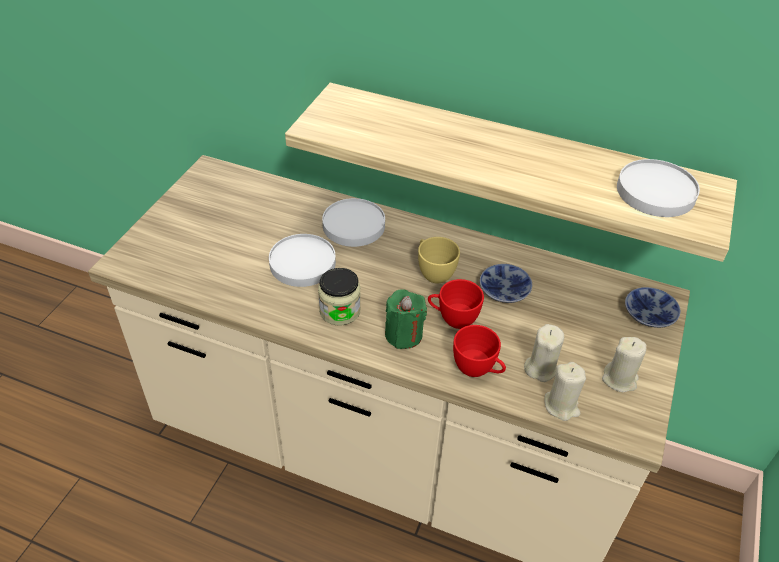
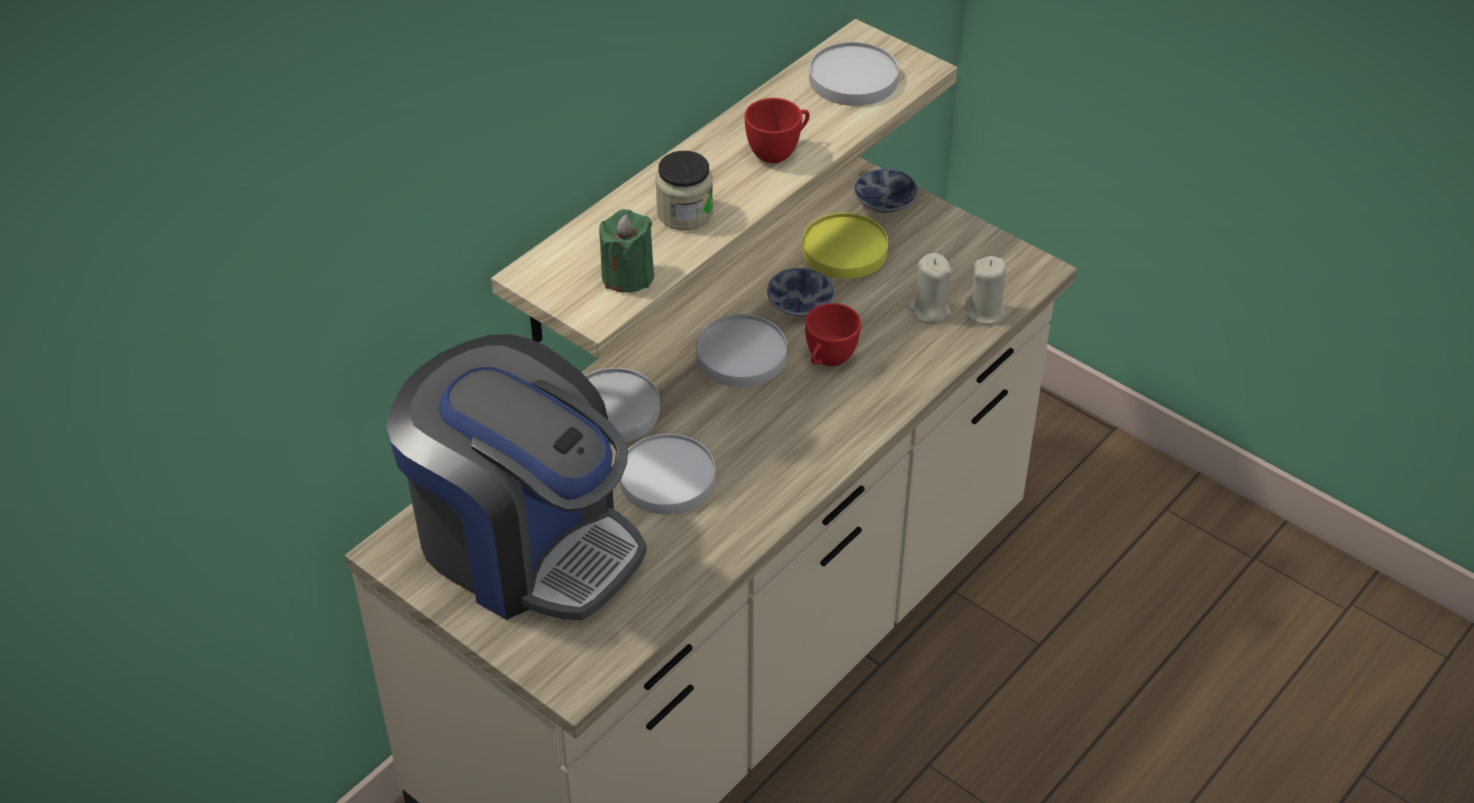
camera: 70 degrees left, 0 degrees up
jar [318,268,360,325] -> jar moved to [656,151,713,230]
green candle [385,289,427,349] -> green candle moved to [599,209,654,293]
yellow cup [418,237,460,284] -> white plate [696,314,787,387]
red cup [453,325,506,377] -> red cup moved to [745,98,810,163]
beige candle [602,337,646,392] -> none
none -> coffee machine [386,334,647,620]
none -> yellow plate [802,213,888,279]

